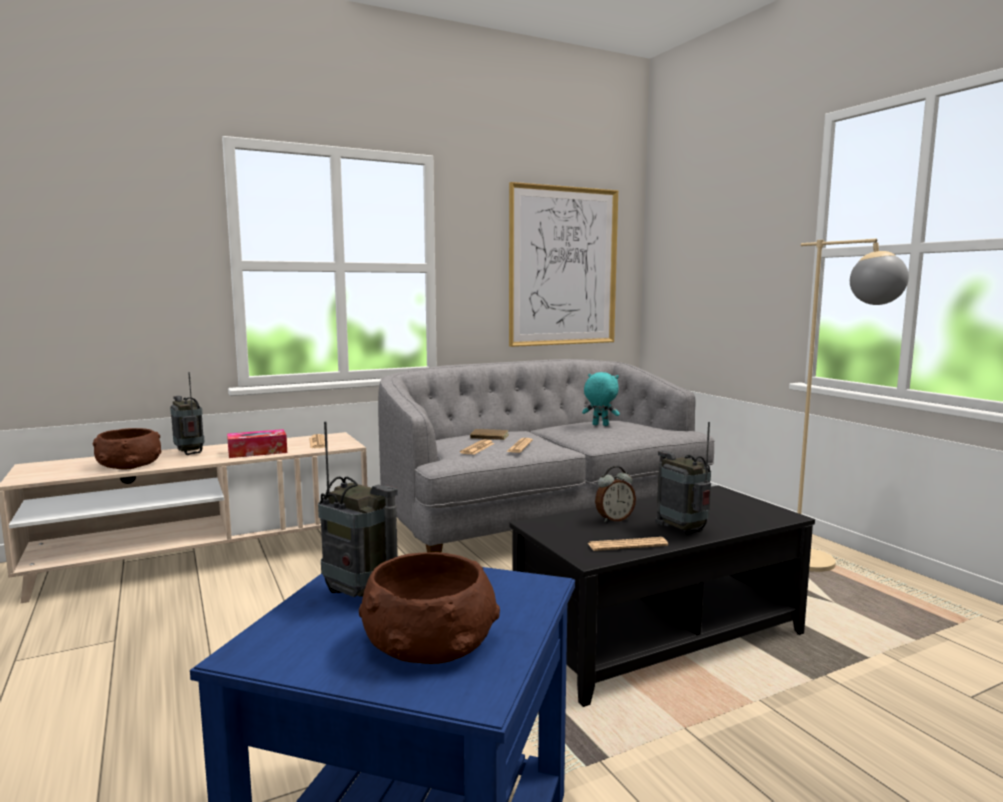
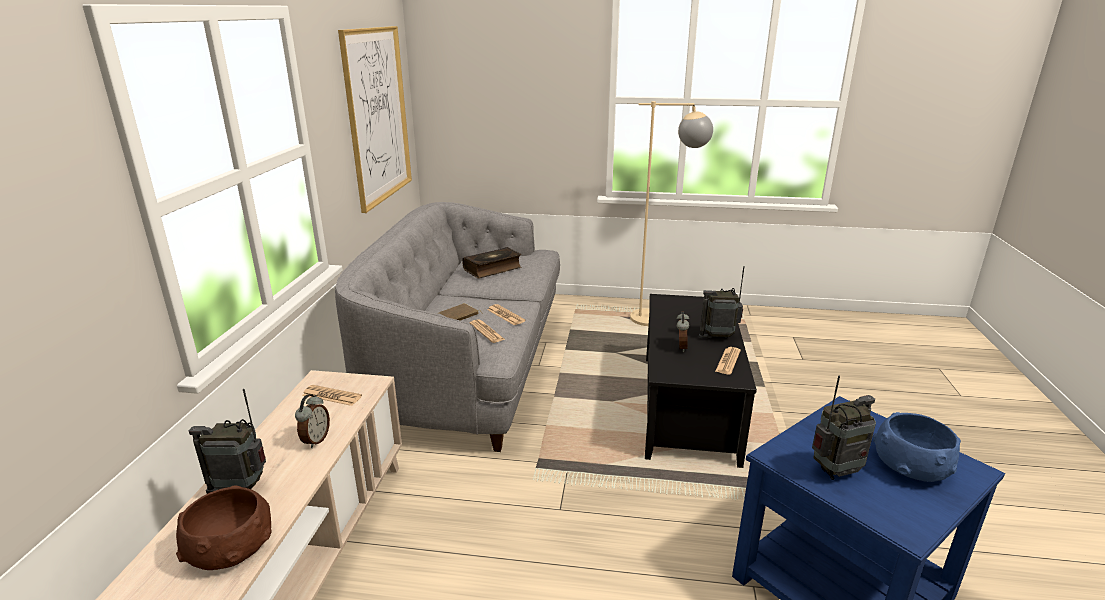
camera: 55 degrees left, 15 degrees up
tissue box [227,429,287,458] -> alarm clock [295,394,330,448]
brown bowl [359,552,500,664] -> blue bowl [873,412,961,482]
turquoise plush toy [582,372,620,426] -> book [462,247,521,278]

